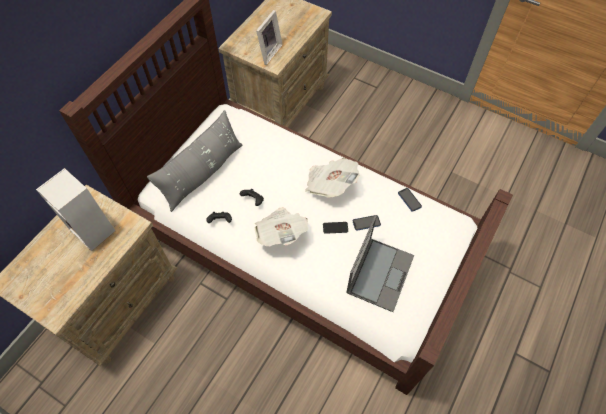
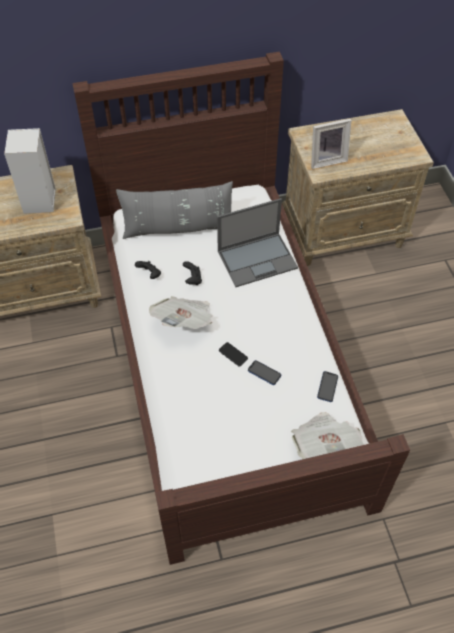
camera: 45 degrees right, 5 degrees down
newspaper [305,158,359,198] -> newspaper moved to [291,412,364,459]
laptop [346,215,414,312] -> laptop moved to [217,198,298,287]

